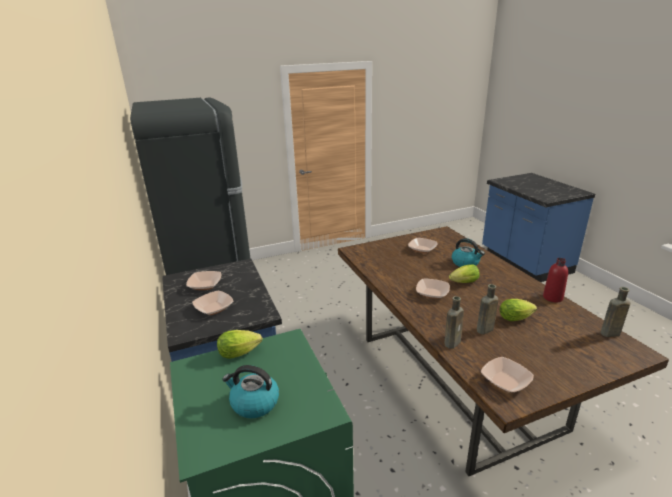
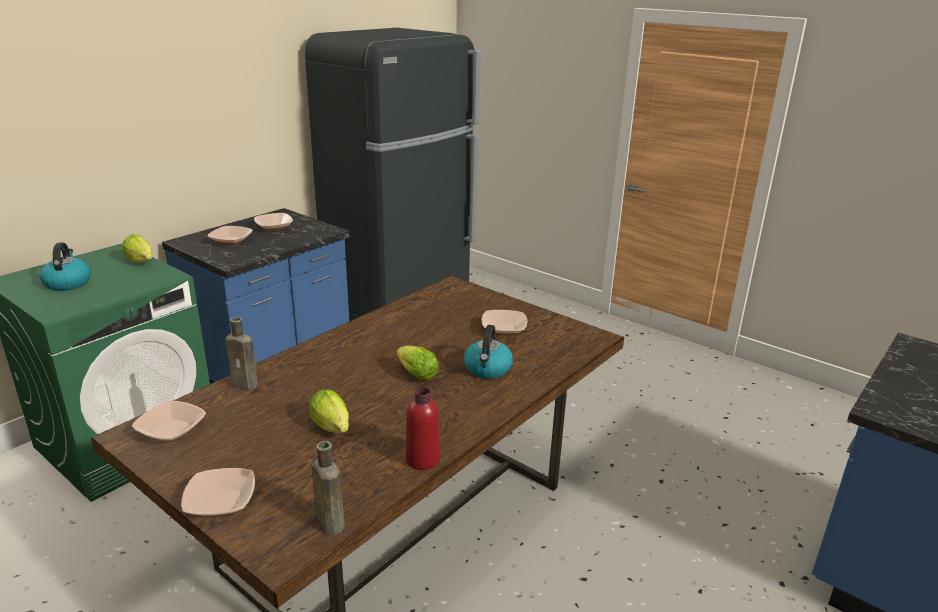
camera: 60 degrees right, 0 degrees up
bowl [416,279,450,299] -> bowl moved to [181,468,255,516]
brown bottle [477,284,498,335] -> none

